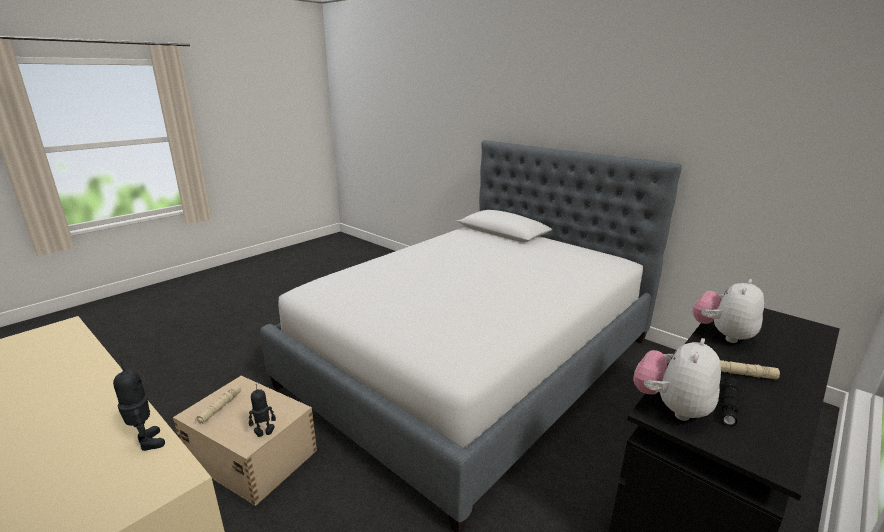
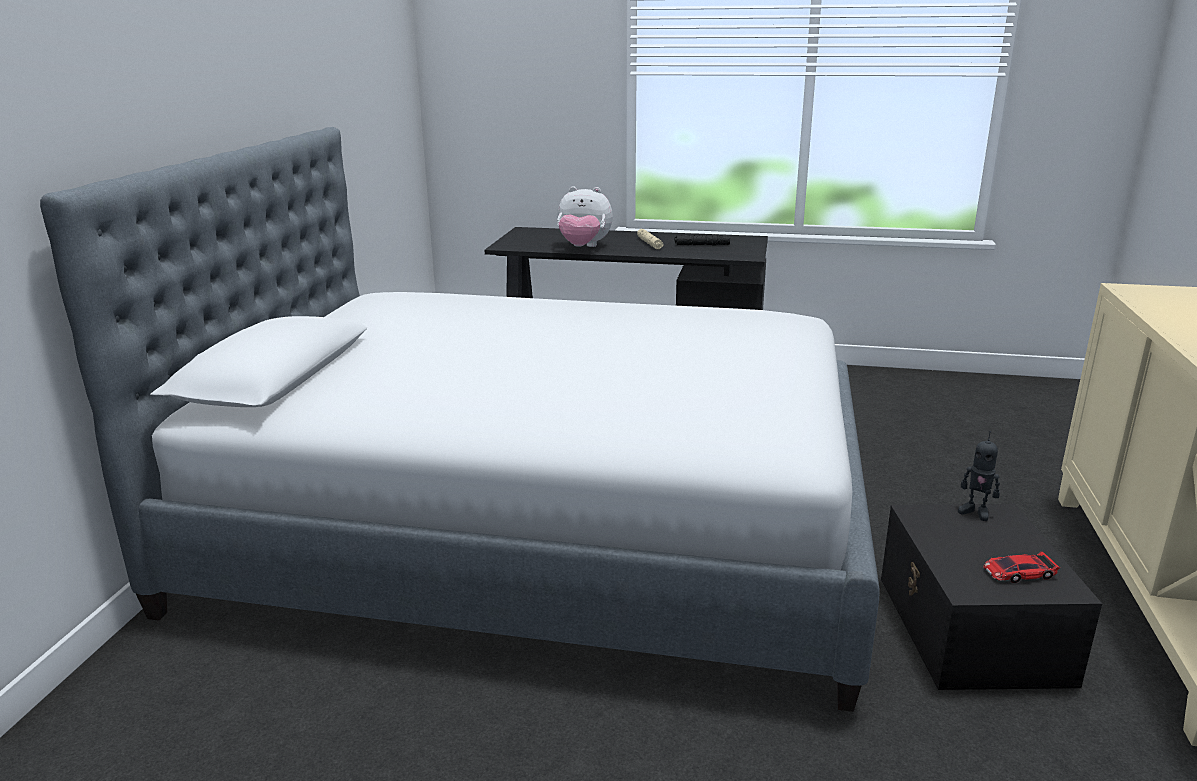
camera: 120 degrees left, 0 degrees up
toy robot [113,361,165,451] -> none
beige storage box [173,376,317,506] -> black storage box [881,504,1102,690]
beige flashlight [195,385,241,424] -> toy car [983,552,1060,583]
plush toy [633,338,721,421] -> none

